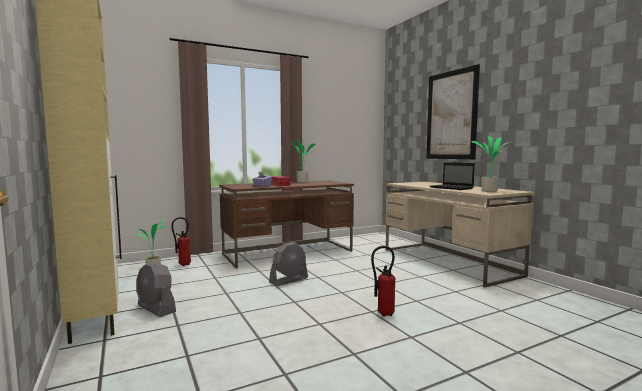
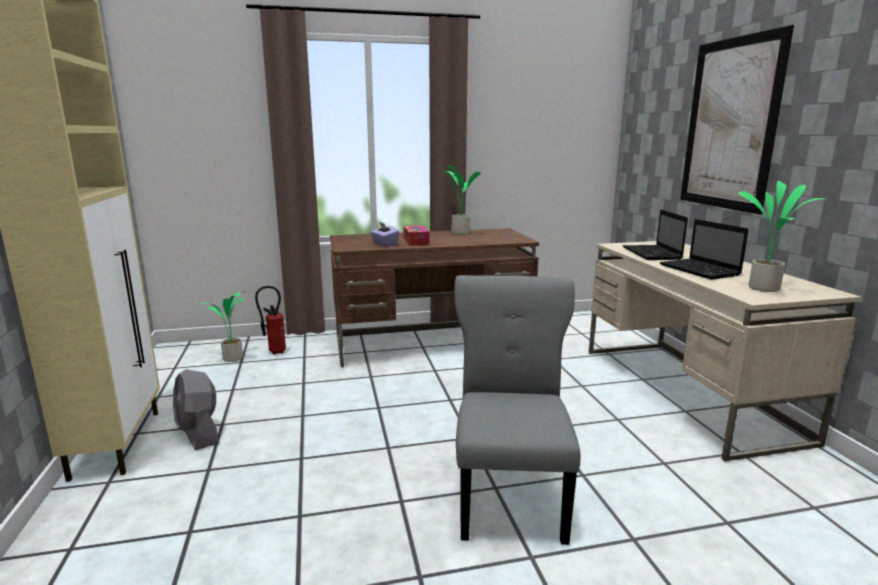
camera: 15 degrees right, 10 degrees up
grey fan [269,242,308,286] -> none
fire extinguisher [371,246,395,317] -> grey chair [454,275,581,545]
none -> laptop [623,210,688,260]

